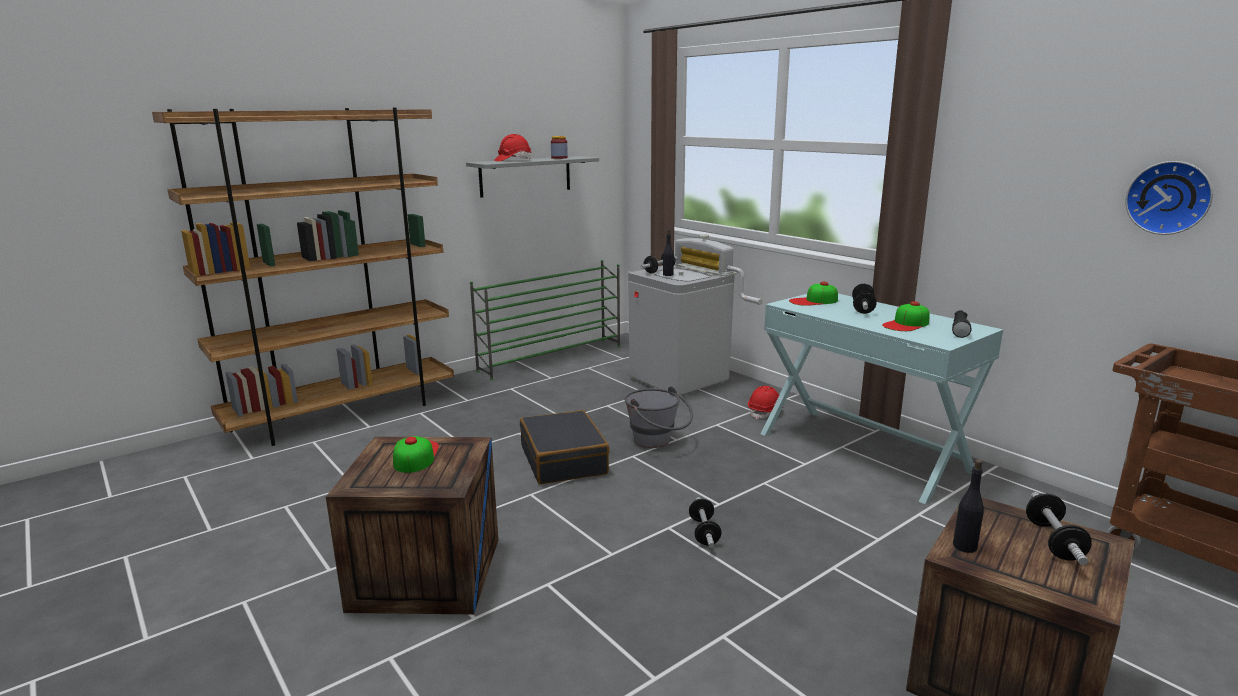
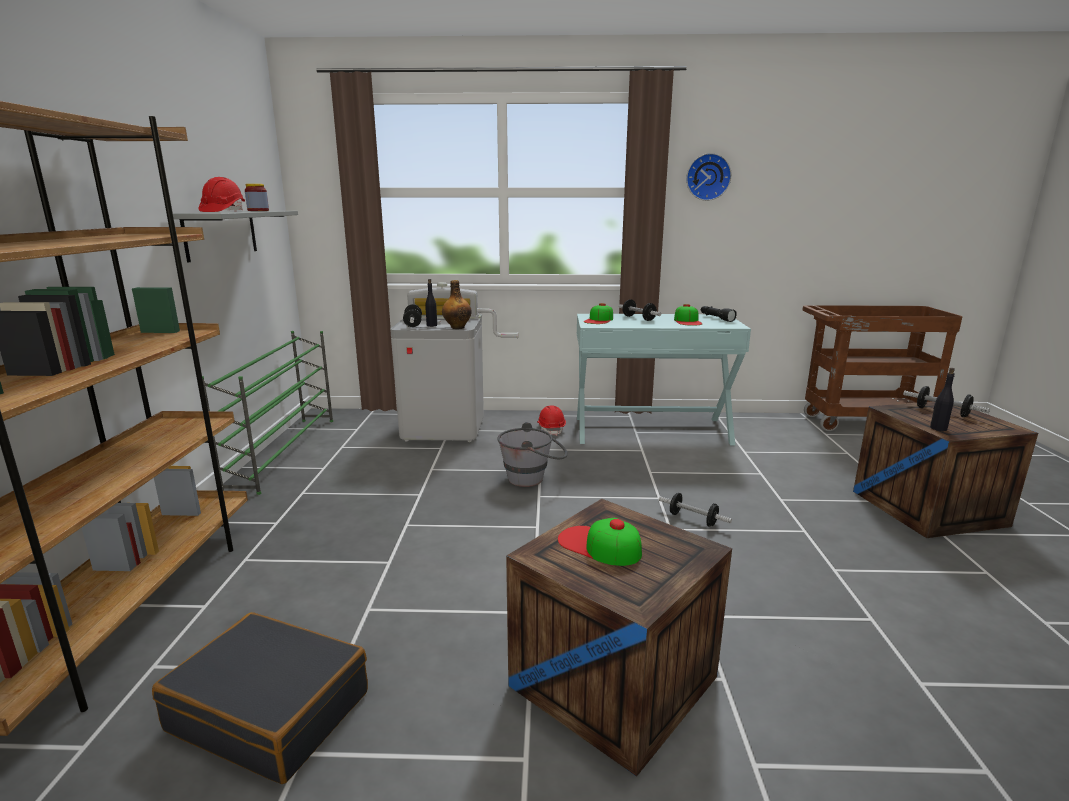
camera: 50 degrees left, 0 degrees up
black suitcase [520,410,610,484] -> black suitcase moved to [152,612,368,784]
wall clock [1125,161,1213,235] -> wall clock moved to [686,153,731,201]
none -> bottle [442,280,472,329]

